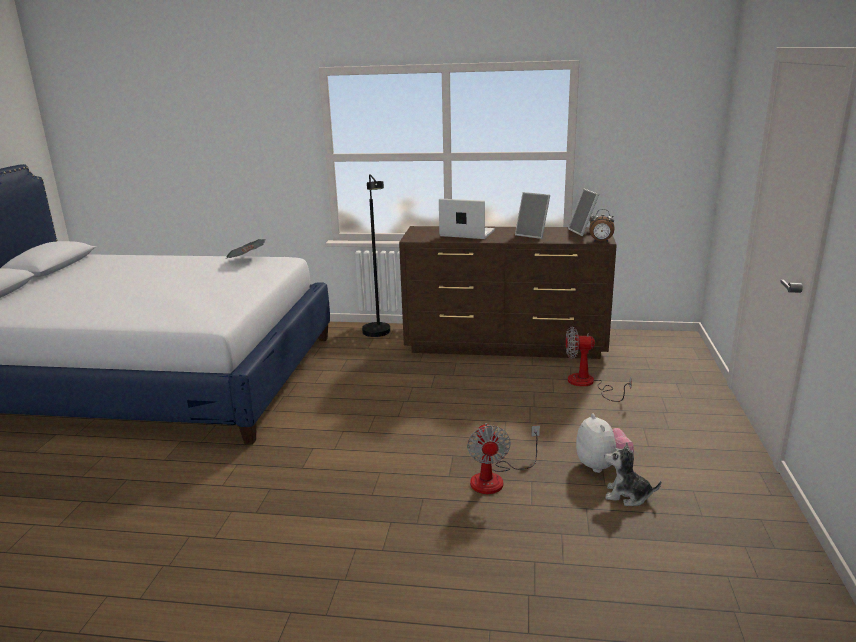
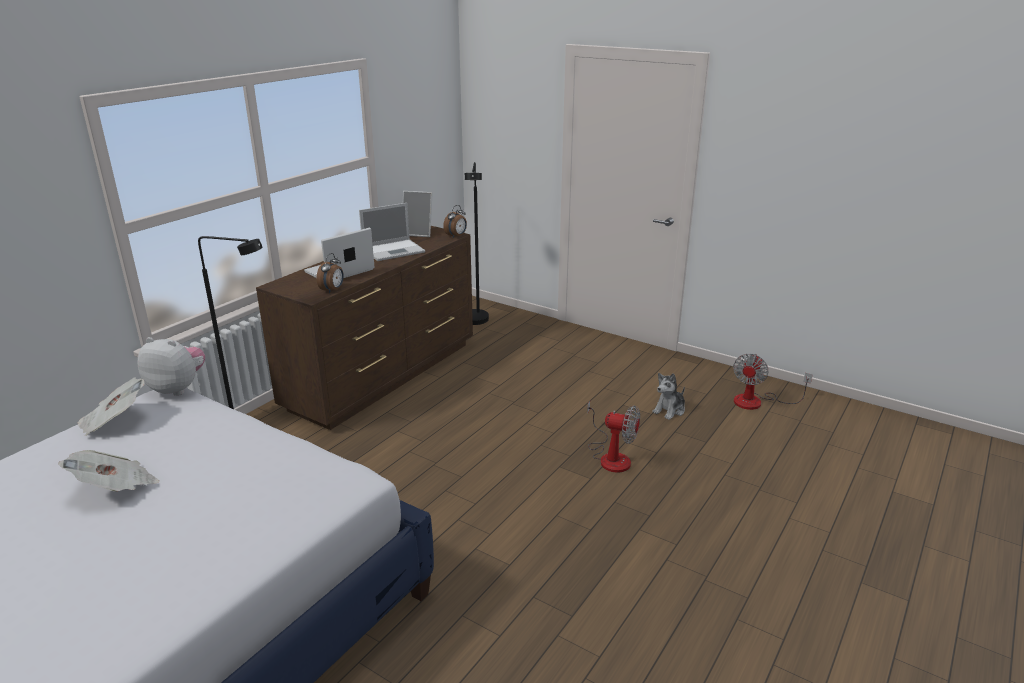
camera: 65 degrees left, 5 degrees up
picture frame [515,192,550,239] -> laptop [359,203,425,261]
fan [566,326,632,402] -> fan moved to [733,354,813,410]
plush toy [576,413,634,473] -> plush toy moved to [137,337,205,396]
none -> newspaper [58,450,160,491]
none -> alarm clock [316,253,344,293]
none -> black floor lamp [465,162,489,325]

